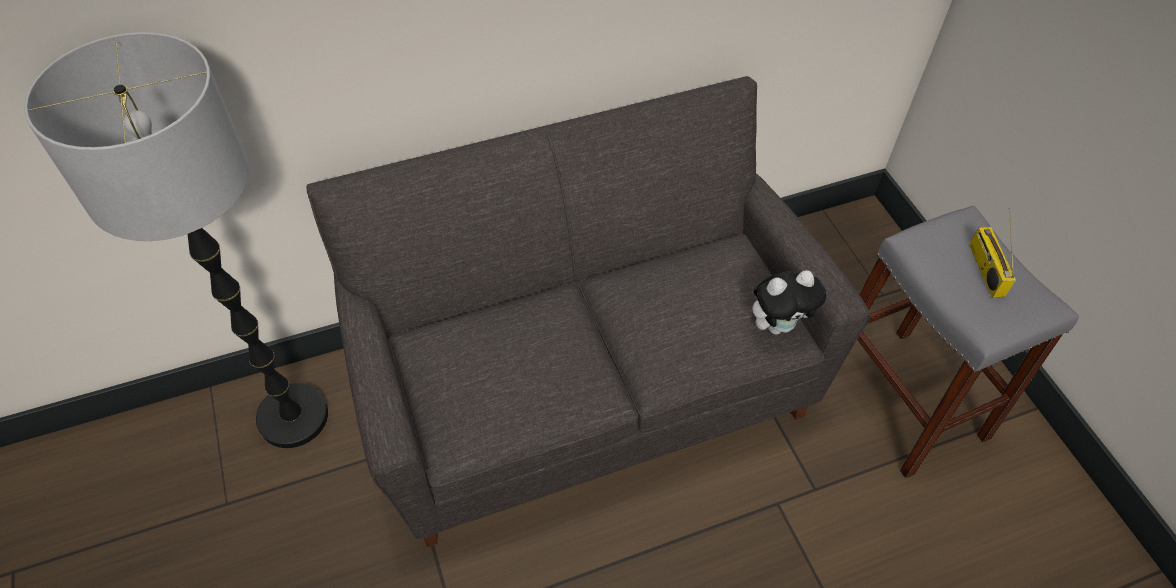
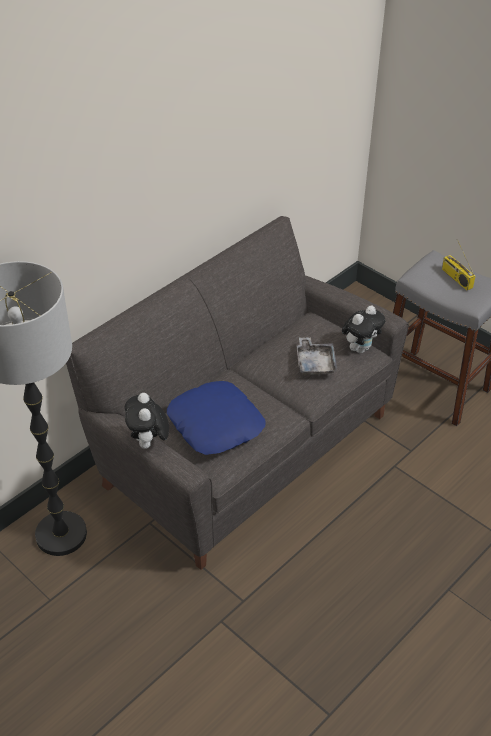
camera: 25 degrees left, 10 degrees down
none -> plush toy [125,393,169,449]
none -> blue pillow [167,381,266,455]
none -> grey tray [296,337,338,376]

